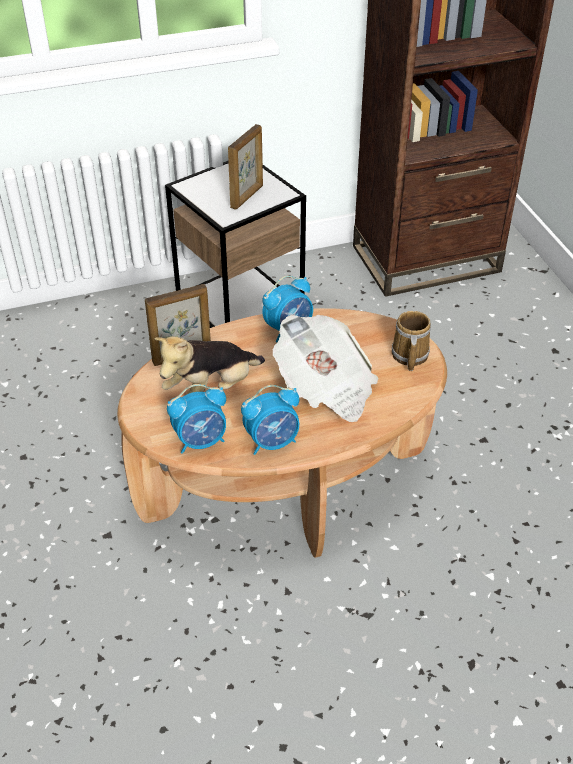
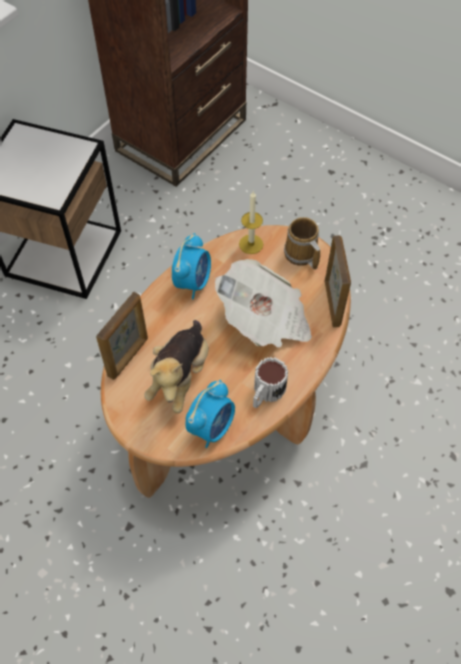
camera: 35 degrees left, 15 degrees up
picture frame [228,124,263,210] -> picture frame moved to [325,235,351,327]
alarm clock [241,385,299,455] -> mug [253,357,288,408]
none -> candle [239,191,263,254]

